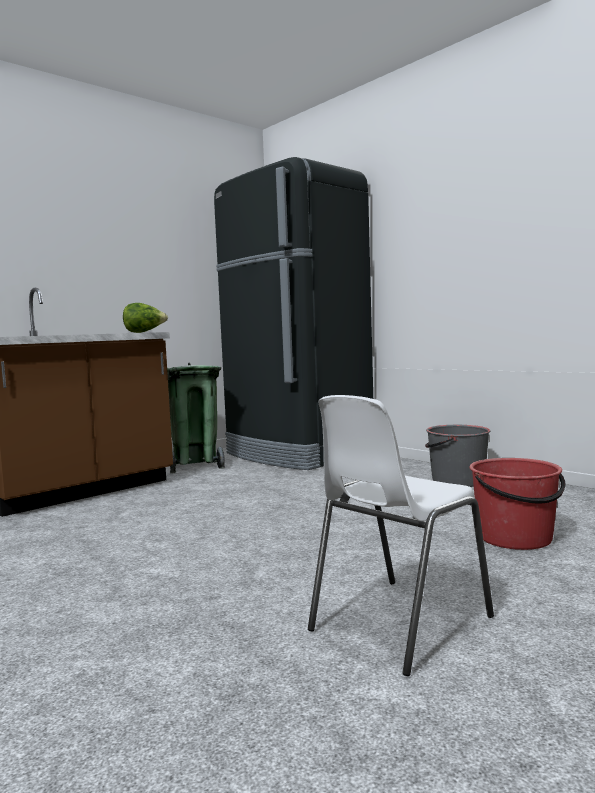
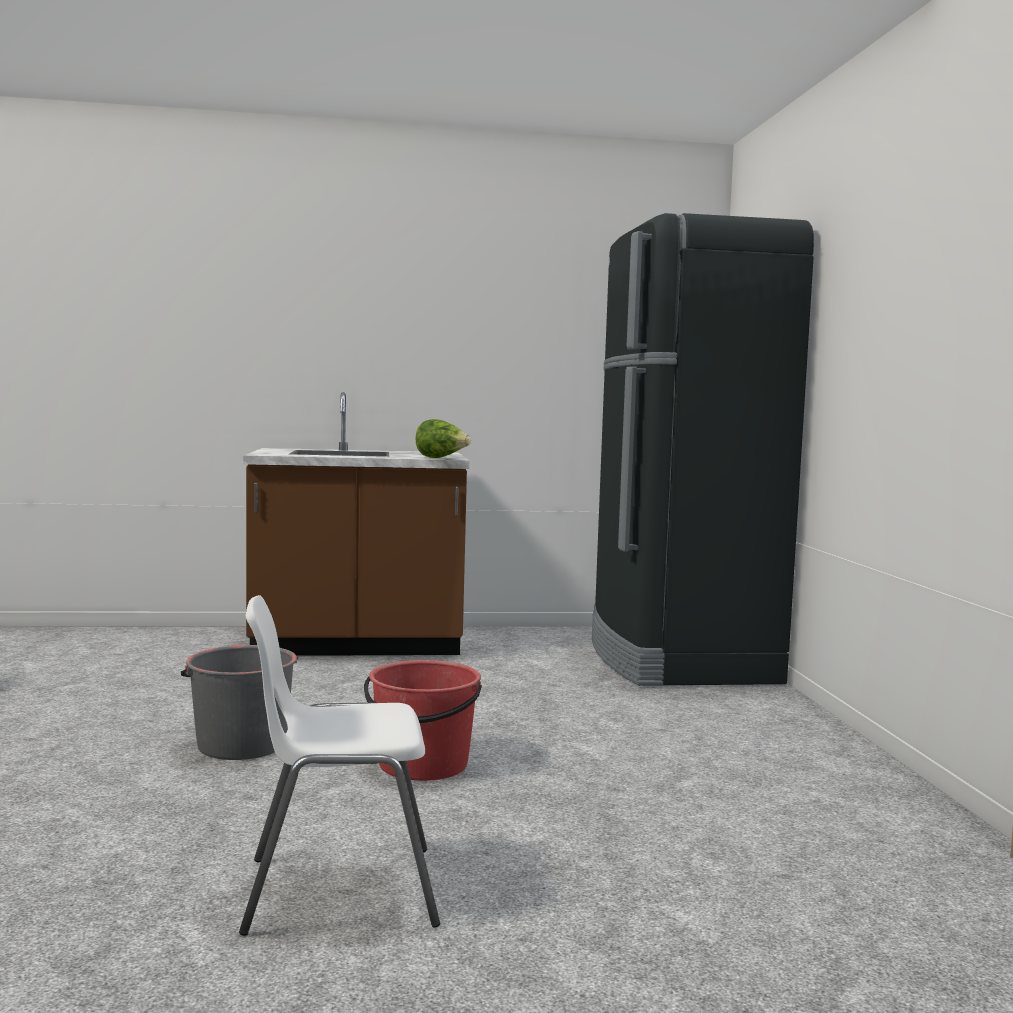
camera: 35 degrees right, 0 degrees up
green trash can [167,362,225,474] -> none
grey bucket [425,425,490,487] -> grey bucket moved to [181,645,298,760]
red bucket [469,458,566,550] -> red bucket moved to [364,660,482,781]

